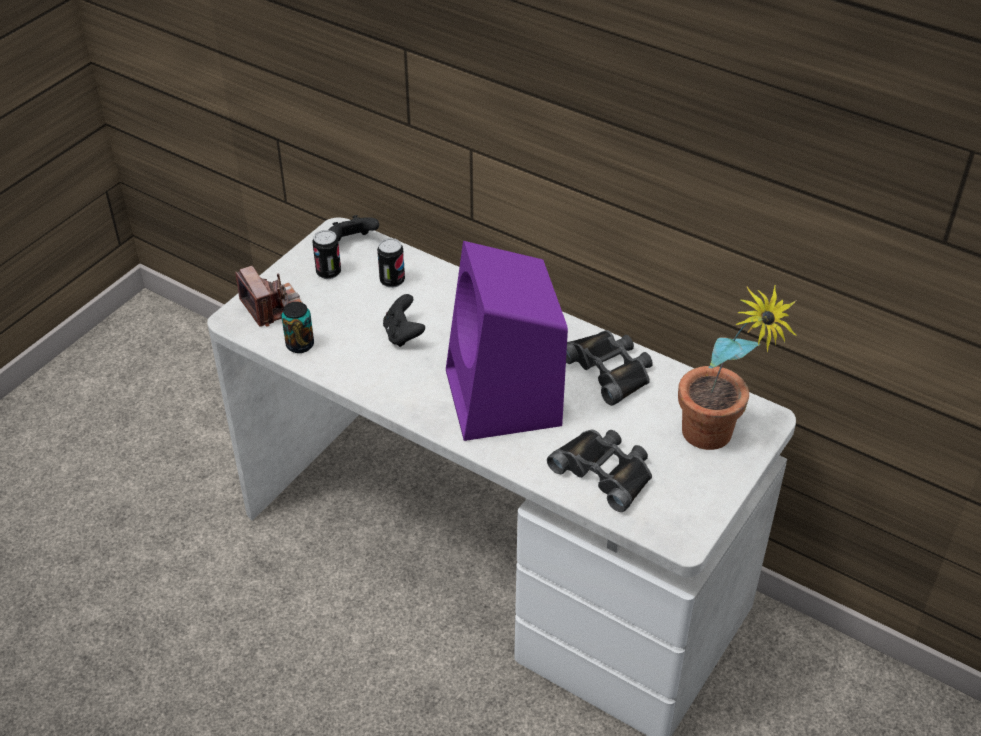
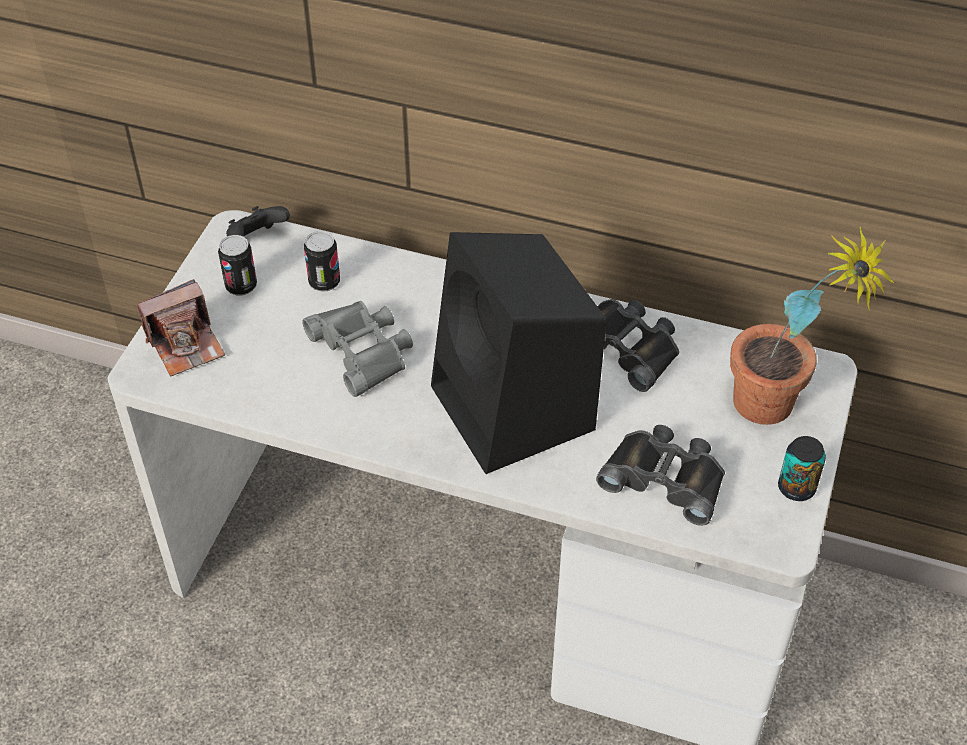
camera: 15 degrees left, 5 degrees up
camera [235,266,301,327] -> camera turned 105 degrees clockwise [137,279,225,376]
can [281,302,314,353] -> can moved to [778,436,826,501]
black game controller [383,294,425,347] -> grey binoculars [302,301,413,397]
purple speaker [446,241,568,441] -> black speaker [431,232,606,474]

